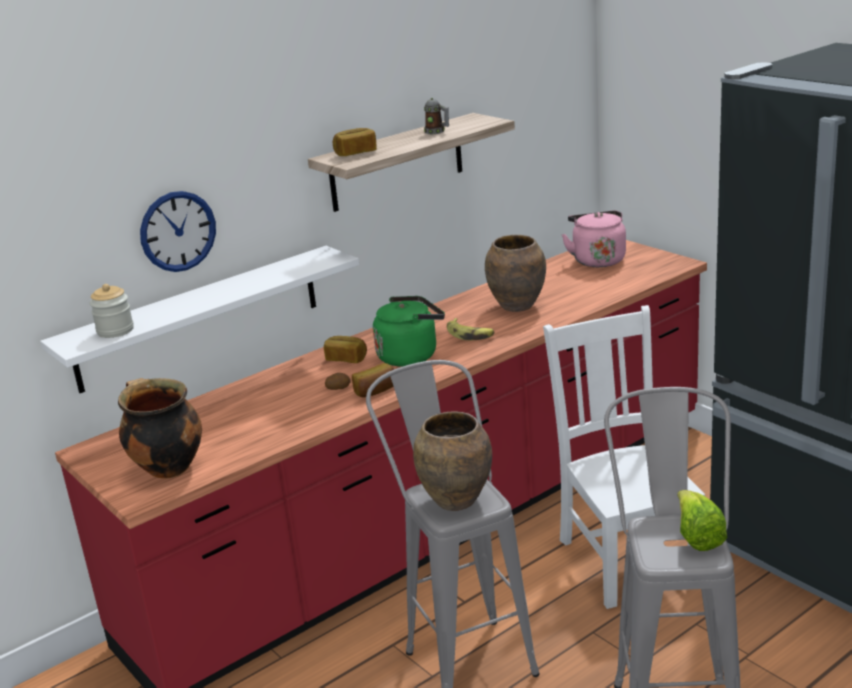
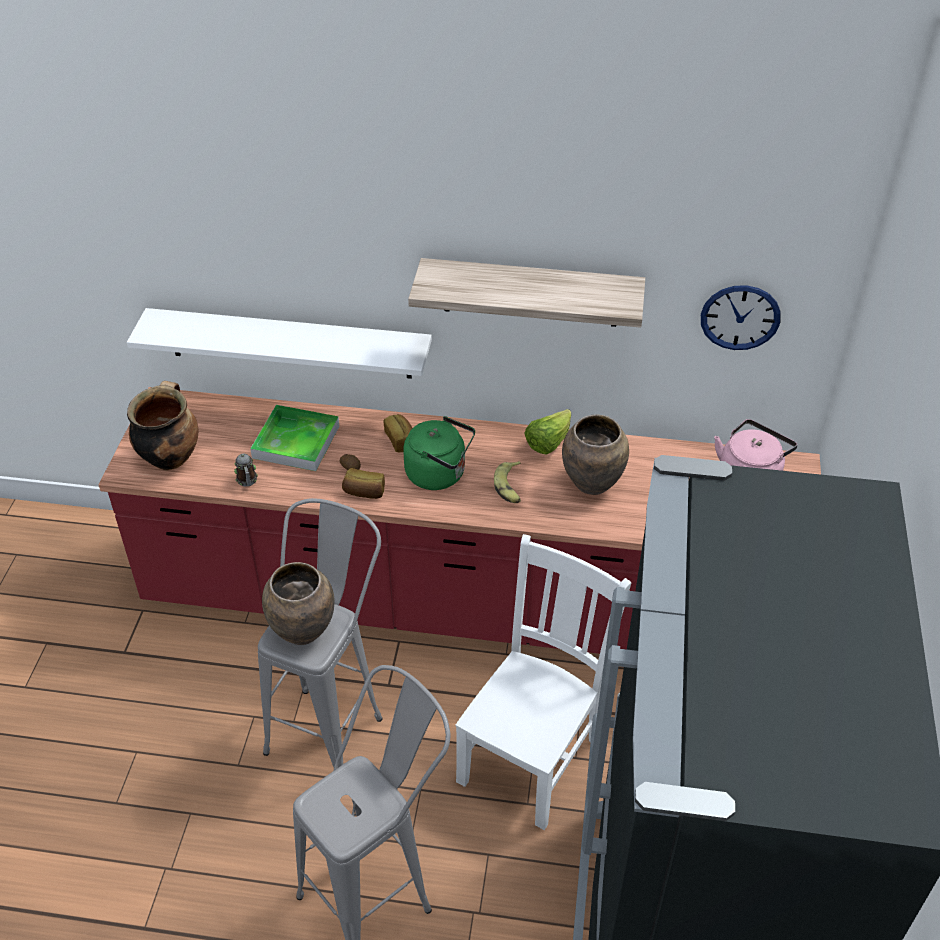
camera: 45 degrees right, 20 degrees up
jar [90,284,134,338] -> none
wall clock [140,191,216,272] -> wall clock moved to [701,285,781,350]
bread [333,128,377,156] -> none
mug [424,98,449,134] -> mug moved to [234,454,258,486]
lettuce [677,490,727,551] -> lettuce moved to [524,409,571,455]
none -> tray [250,405,339,471]

